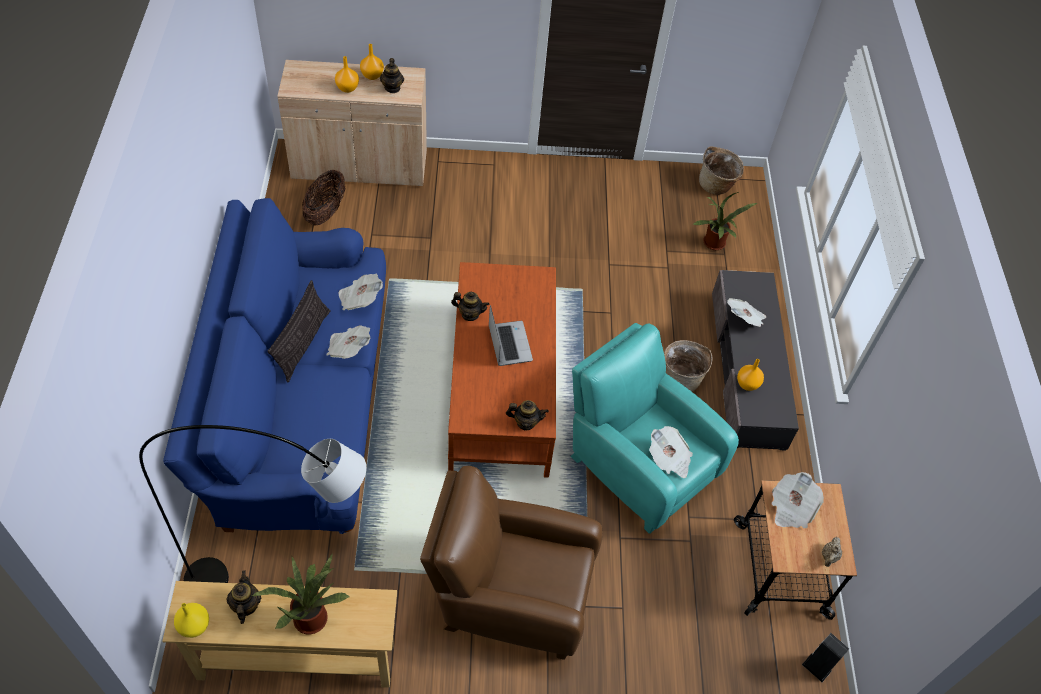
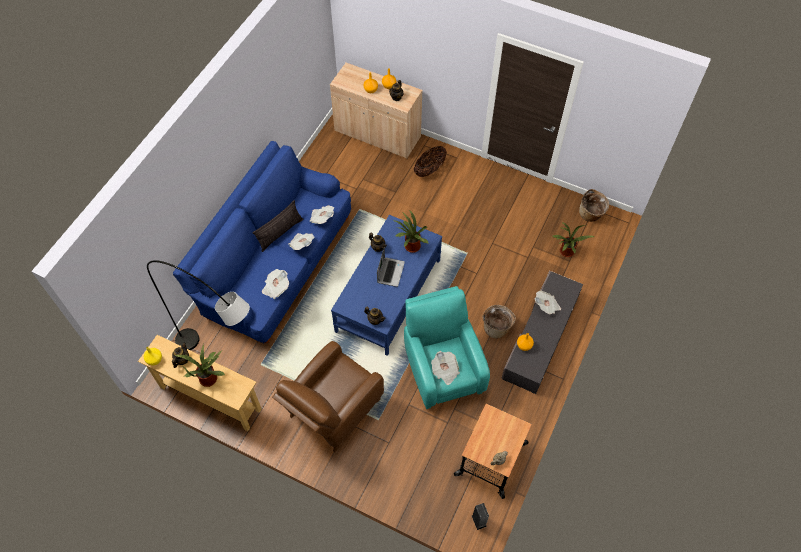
camera: 30 degrees right, 5 degrees up
basket [302,170,345,226] -> basket moved to [414,146,447,177]
brown armchair [420,466,603,660] -> brown armchair turned 90 degrees counterclockwise [272,341,384,452]
brown coffee table [448,262,556,478] -> blue coffee table [331,215,442,356]
newspaper [772,472,824,528] -> newspaper moved to [262,269,289,299]
none -> potted plant [392,210,429,253]

